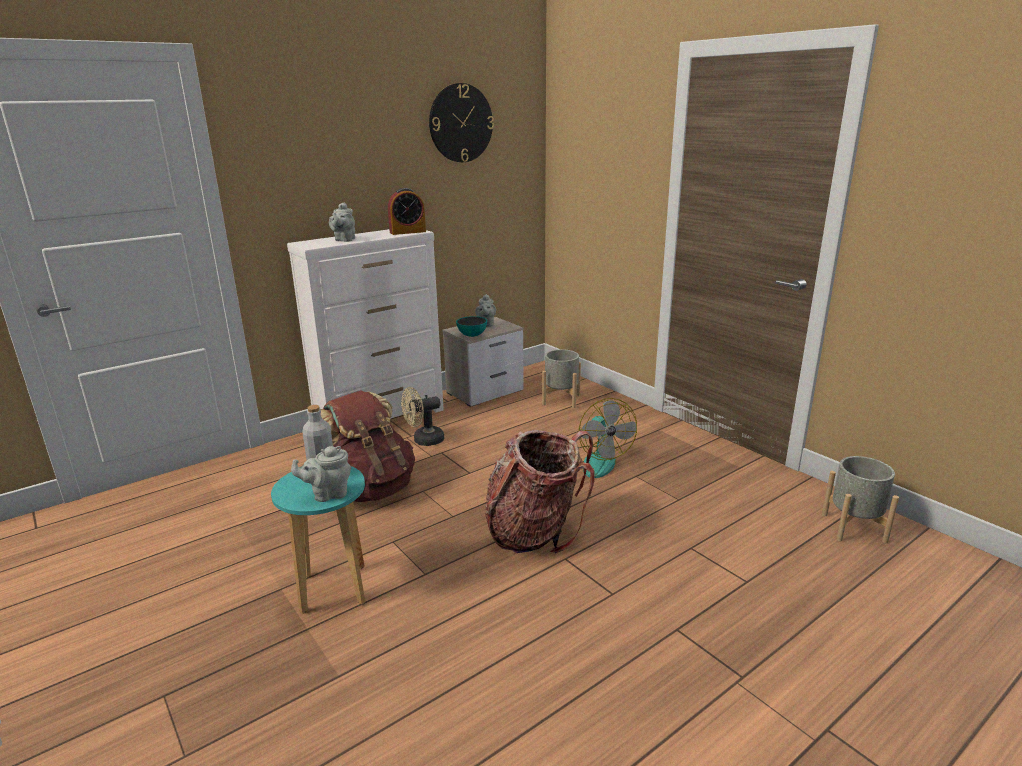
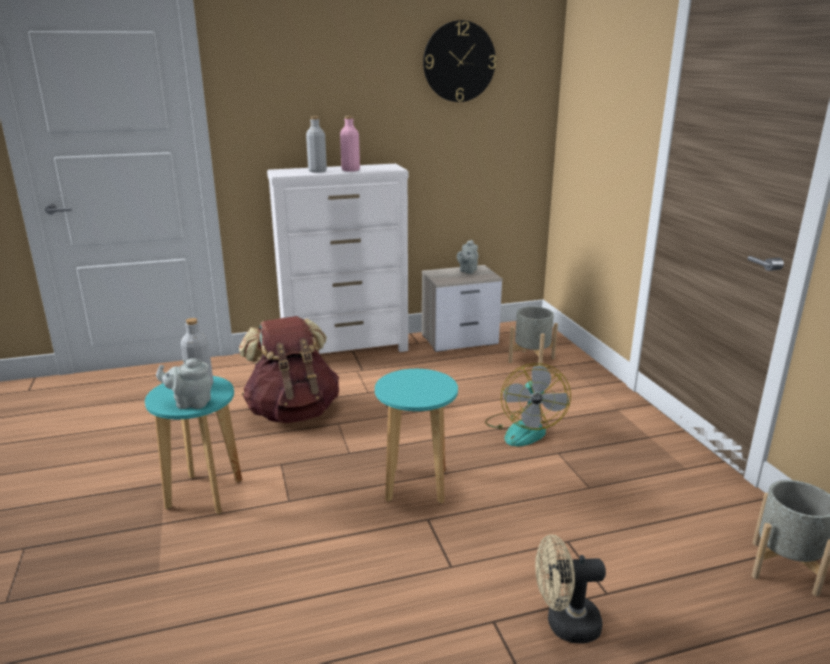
camera: 20 degrees right, 0 degrees up
grey teapot [329,202,355,242] -> grey bottle [306,116,327,173]
alarm clock [388,188,426,235] -> none
beige fan [401,387,444,446] -> beige fan moved to [535,535,606,644]
bowl [456,316,487,337] -> none
backpack [485,430,594,553] -> turquoise stool [375,369,458,504]
none -> pink bottle [340,116,360,172]

